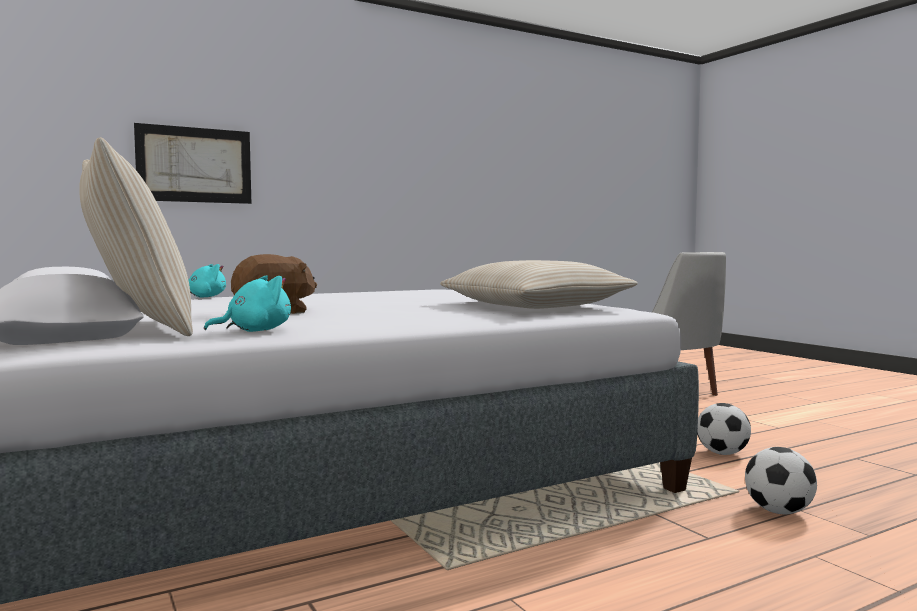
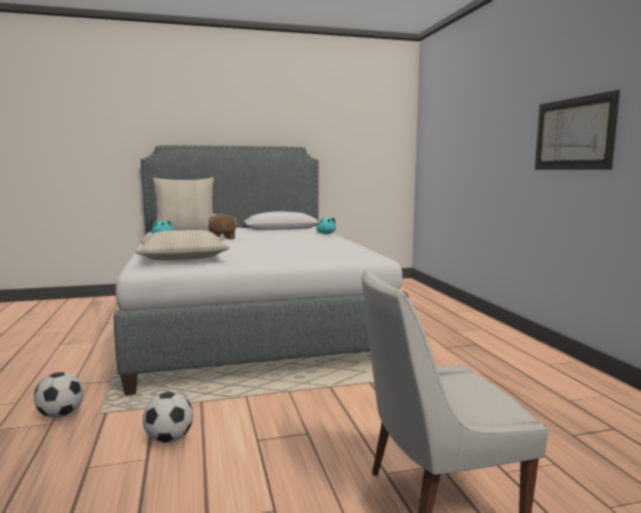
camera: 105 degrees right, 5 degrees up
picture [134,123,251,204] -> picture moved to [535,90,620,170]

